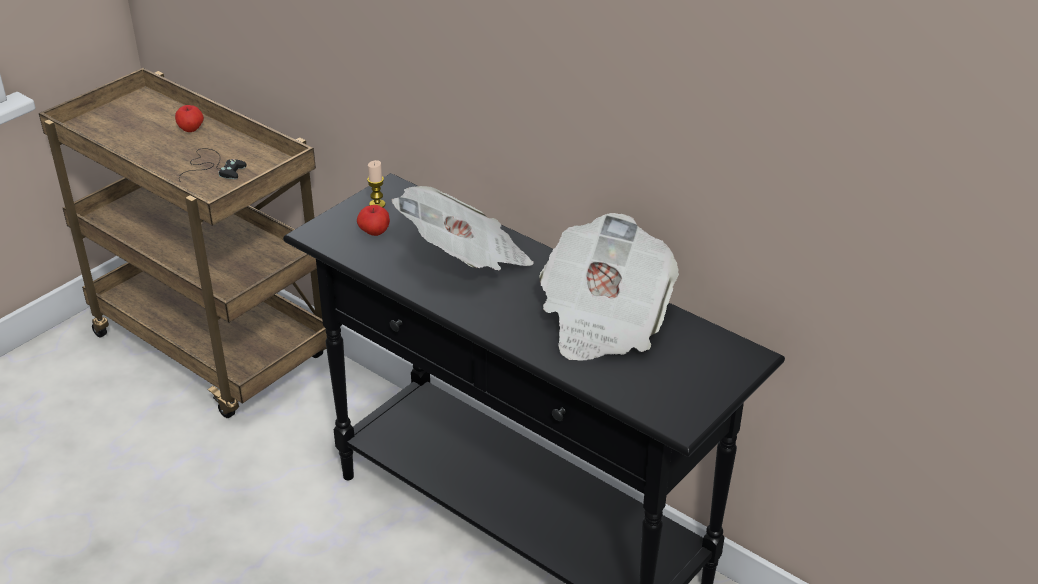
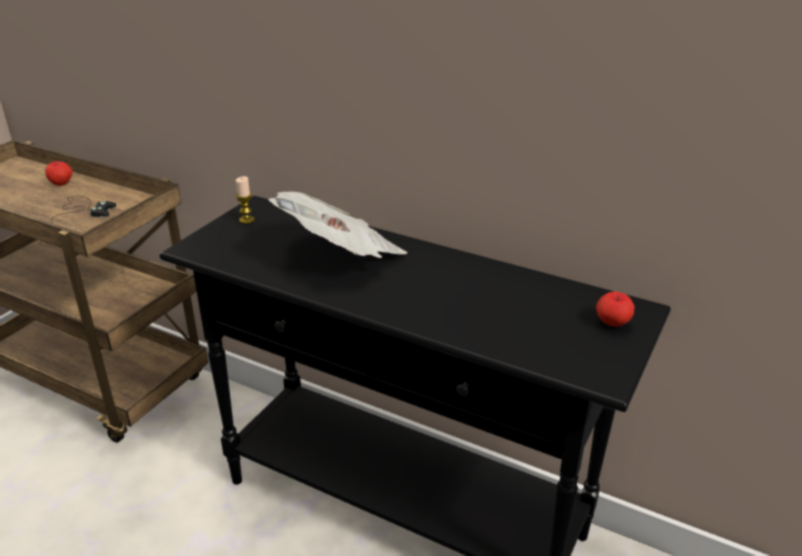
camera: 10 degrees left, 5 degrees down
apple [357,205,390,236] -> apple moved to [596,292,635,327]
newspaper [539,213,679,361] -> none

